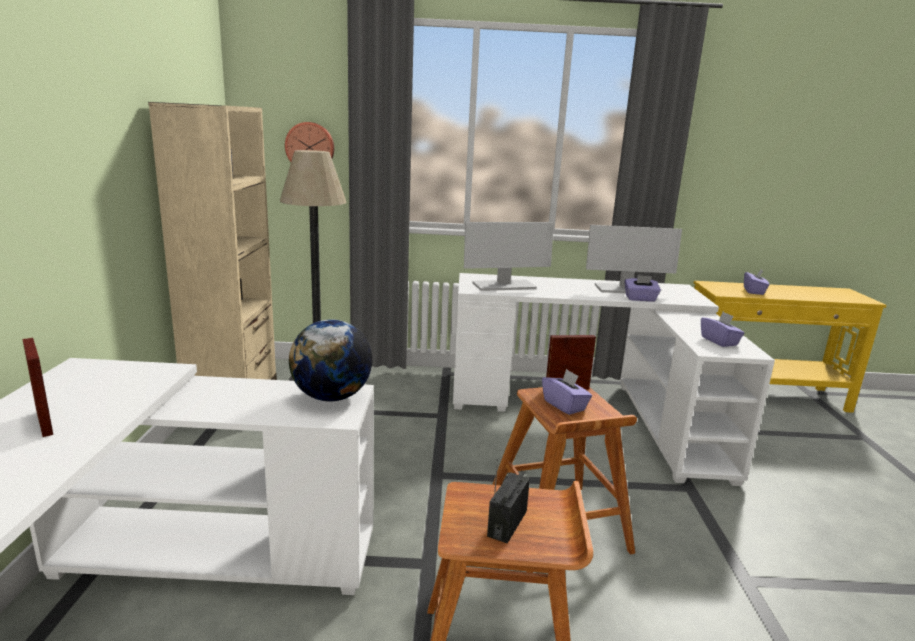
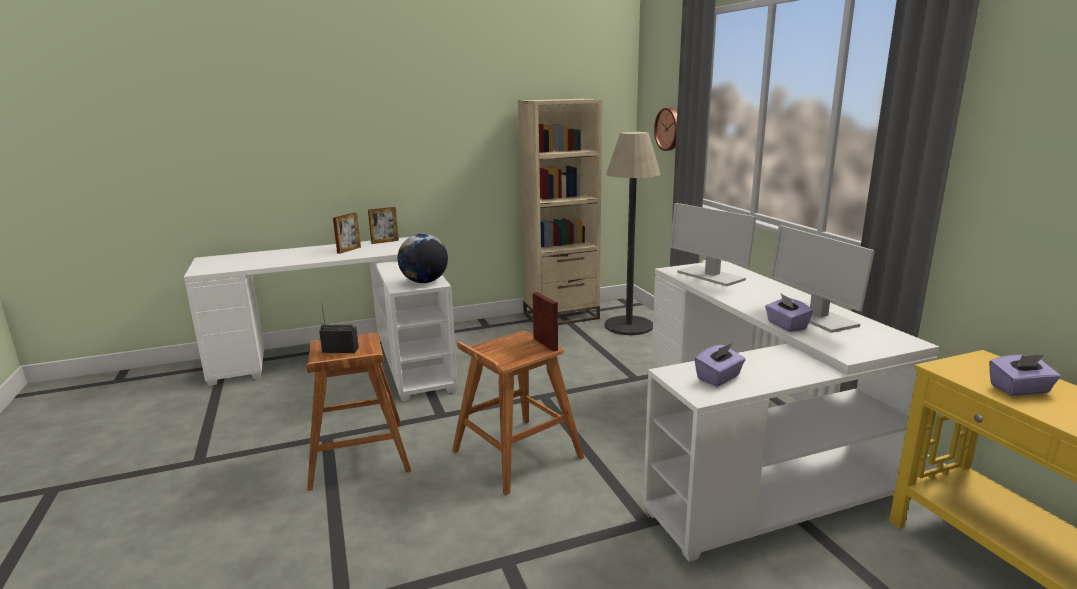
camera: 70 degrees right, 0 degrees up
purple tissue box [542,369,592,415] -> none
none -> picture frame [368,207,399,244]

